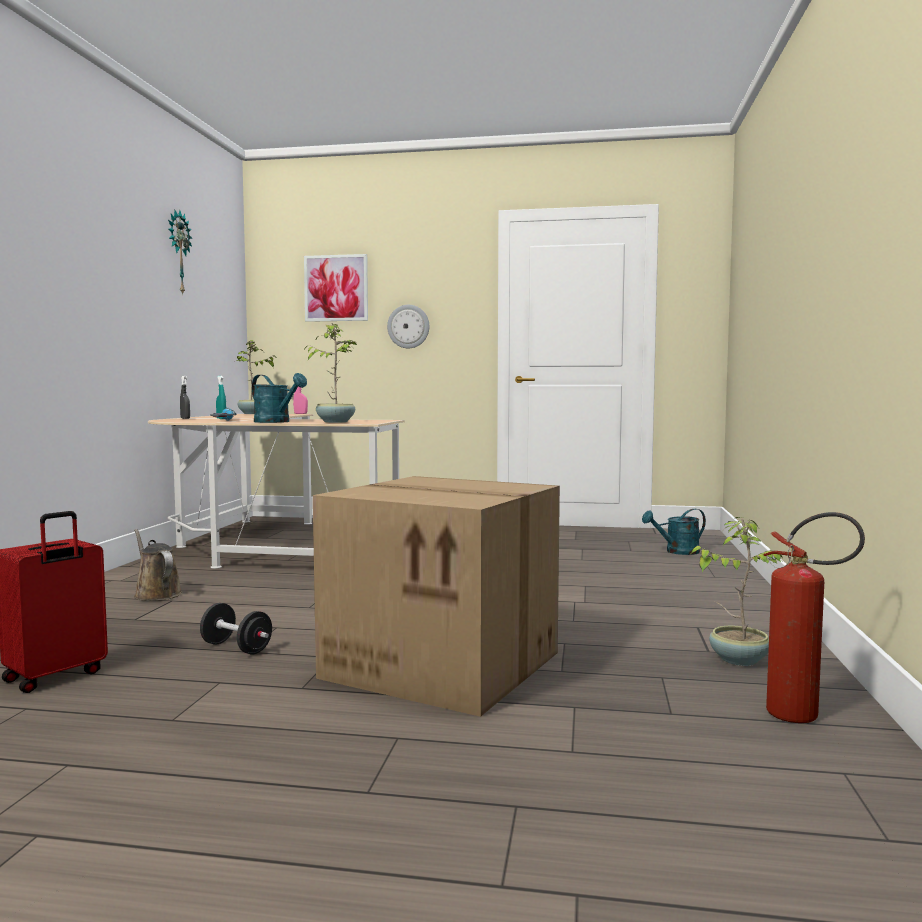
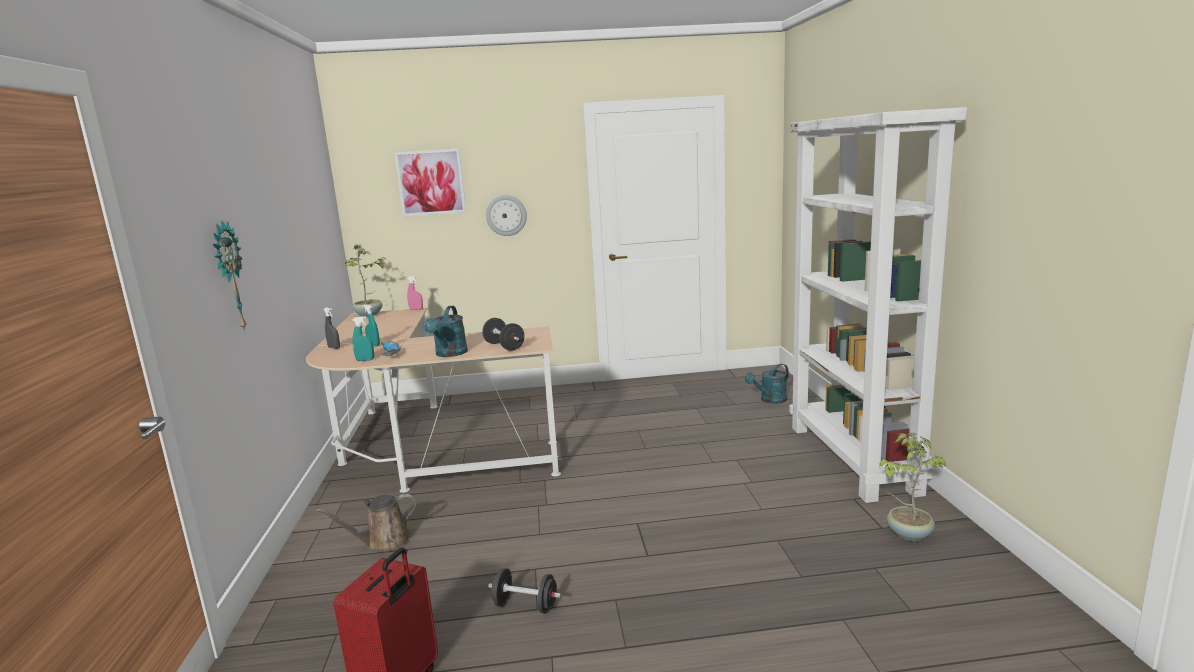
camera: 15 degrees left, 10 degrees up
brown watering can [134,529,182,601] -> brown watering can turned 60 degrees counterclockwise [316,494,416,552]
wall clock [168,210,192,295] -> wall clock moved to [213,221,247,332]
turquoise watering can [252,373,307,423] -> turquoise watering can turned 75 degrees clockwise [424,306,468,357]
potted plant [305,324,357,423] -> black dumbbell [482,318,524,351]
cardboard box [313,476,560,717] -> none
fire extinguisher [763,512,865,723] -> none
none -> turquoise spray bottle [352,316,374,361]
none -> white bookcase [789,107,967,503]

